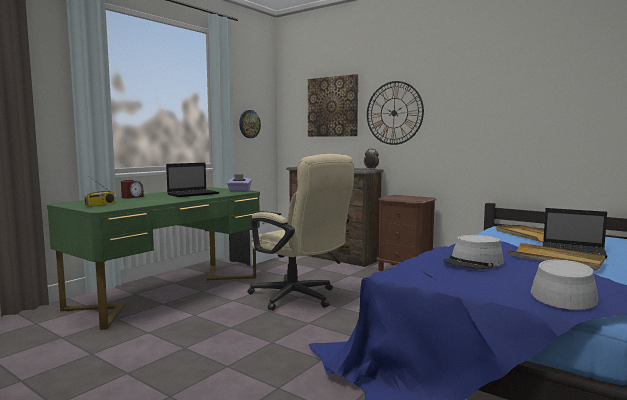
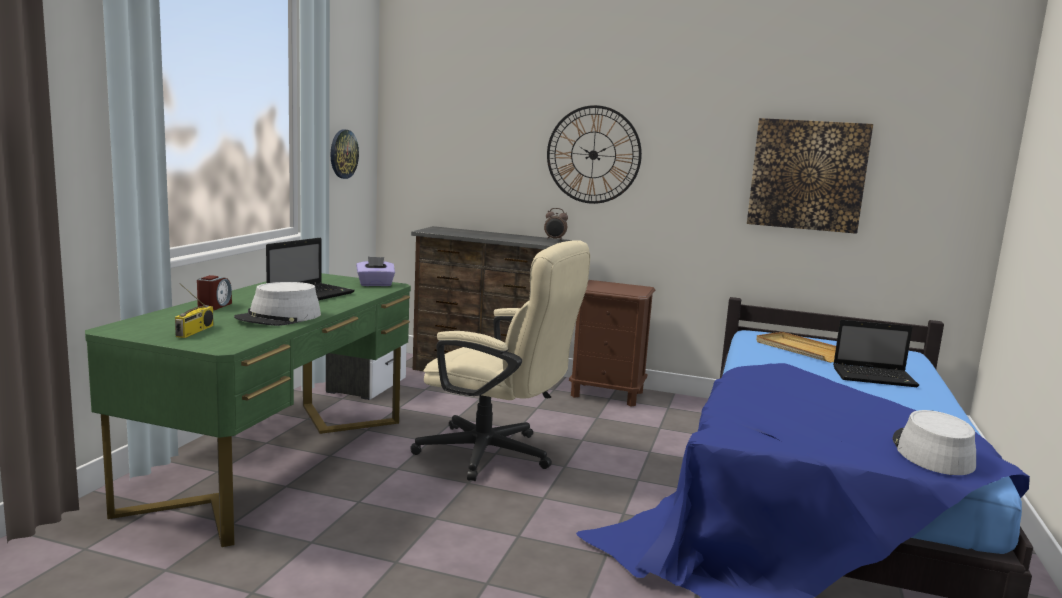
camera: 20 degrees left, 5 degrees up
picture [308,74,358,137] -> picture moved to [747,118,873,234]
grey hat [443,235,504,270] -> grey hat moved to [234,282,321,326]
beige tray [508,243,605,270] -> none

